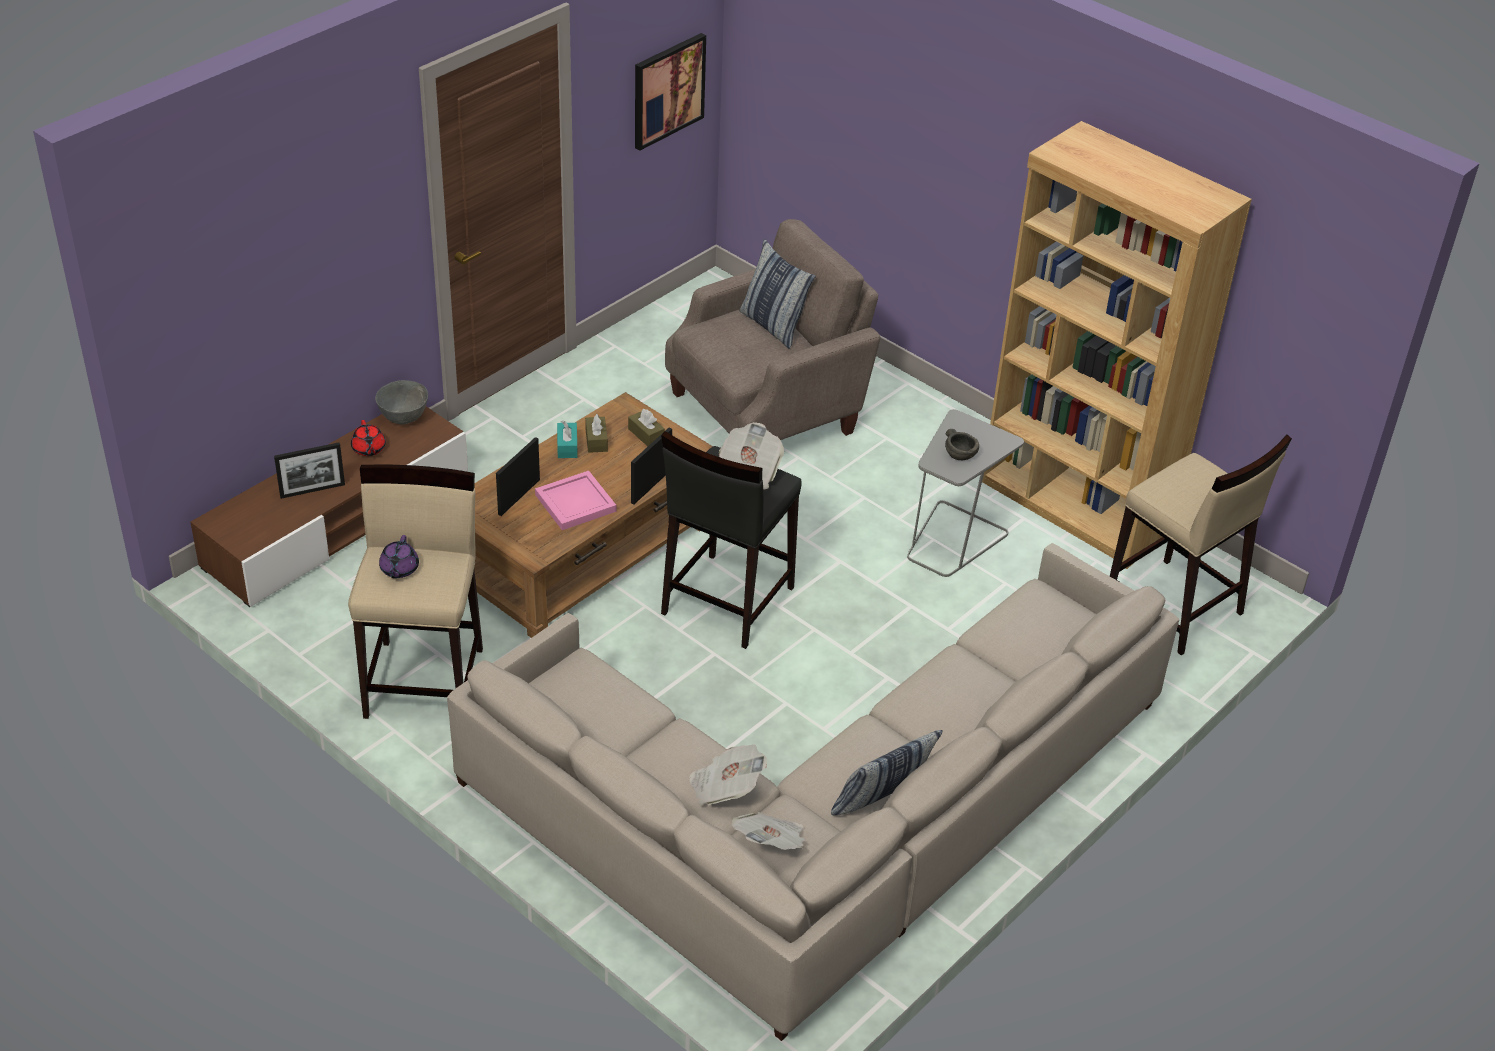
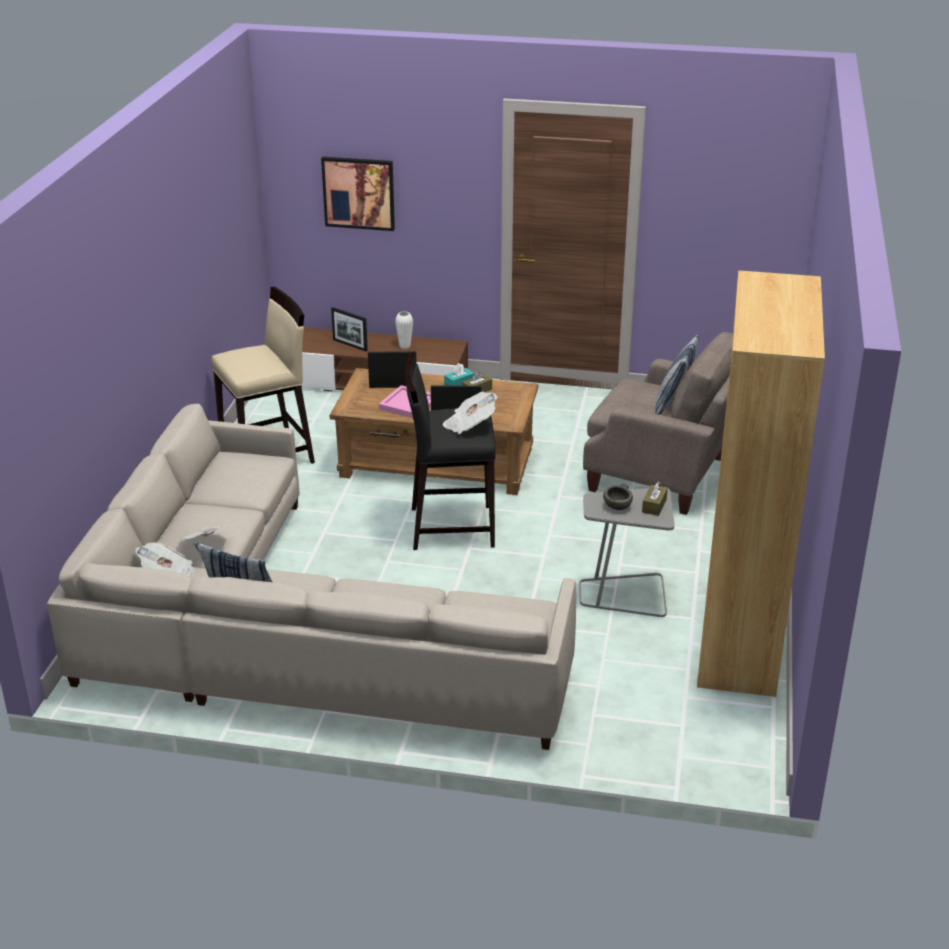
camera: 60 degrees right, 10 degrees down
red teapot [351,420,386,456] -> white vase [395,311,413,349]
grey bowl [375,380,428,424] -> none
purple teapot [379,535,419,578] -> none
brown tissue box [628,409,665,446] -> brown tissue box moved to [642,482,668,516]
picture [635,33,706,151] -> picture moved to [321,157,395,231]
beige stool [1110,435,1292,655] -> none

